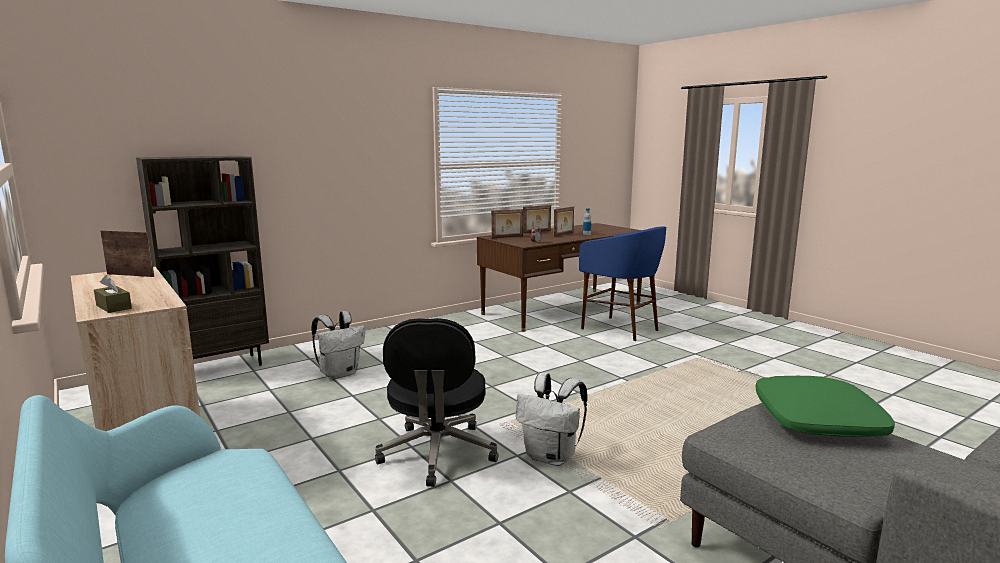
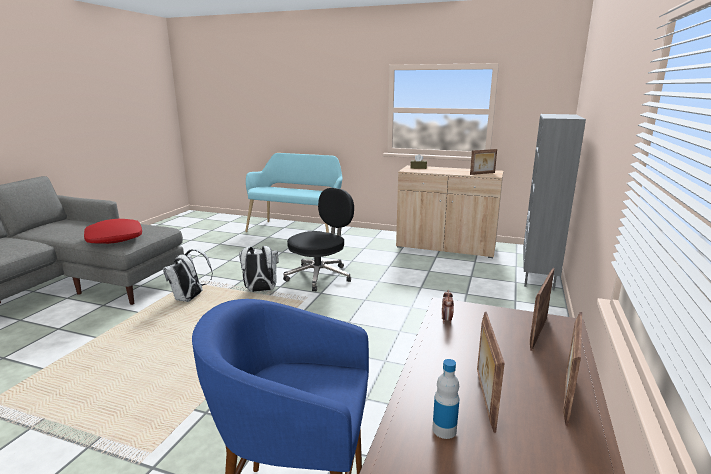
camera: 145 degrees right, 5 degrees up
brown bookcase [136,156,269,366] -> grey bookcase [523,114,586,290]
white backpack [312,311,365,379] -> white backpack moved to [163,249,213,302]
black office chair [375,318,498,487] -> black office chair turned 75 degrees clockwise [283,188,354,291]
green pillow [755,376,895,437] -> red pillow [84,219,142,244]

